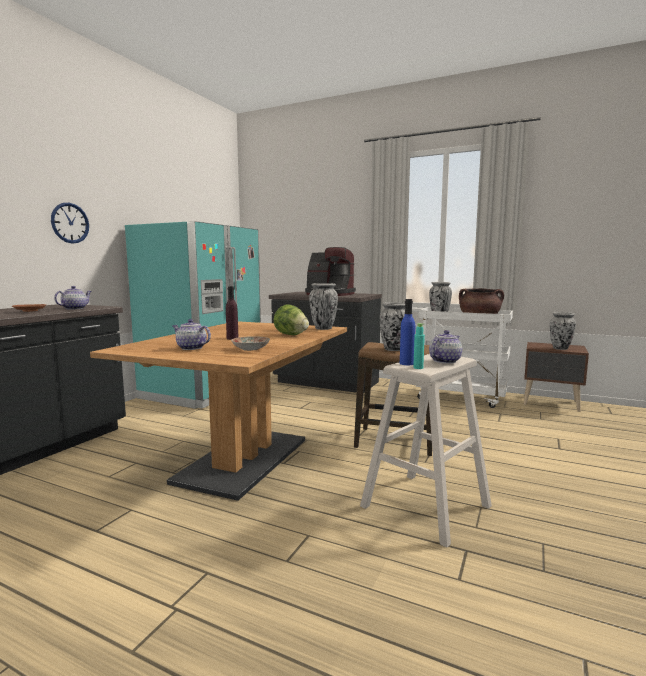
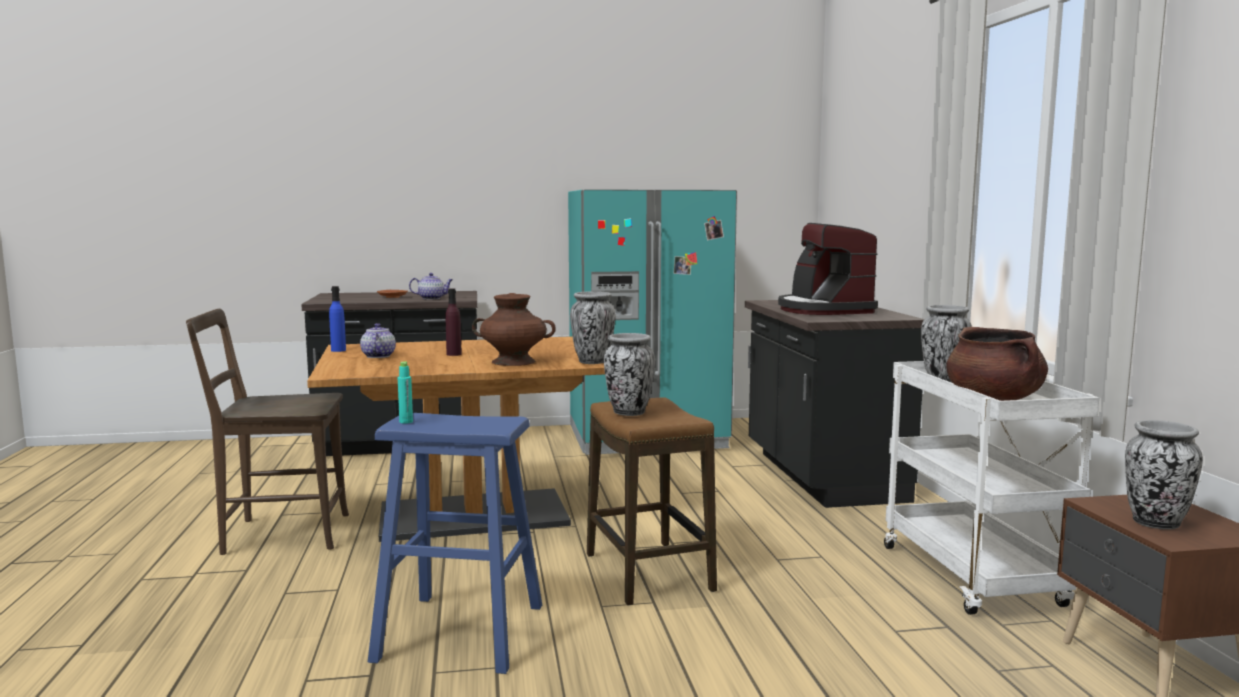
camera: 55 degrees right, 0 degrees up
wall clock [51,203,89,244] -> none
plate [231,336,270,351] -> none
lettuce [273,304,309,335] -> brown vase [472,293,556,366]
beige stool [360,354,492,548] -> blue stool [368,413,542,674]
blue bottle [400,299,415,365] -> blue bottle moved to [329,286,346,352]
teapot [429,330,462,364] -> none
none -> brown chair [186,309,349,555]

